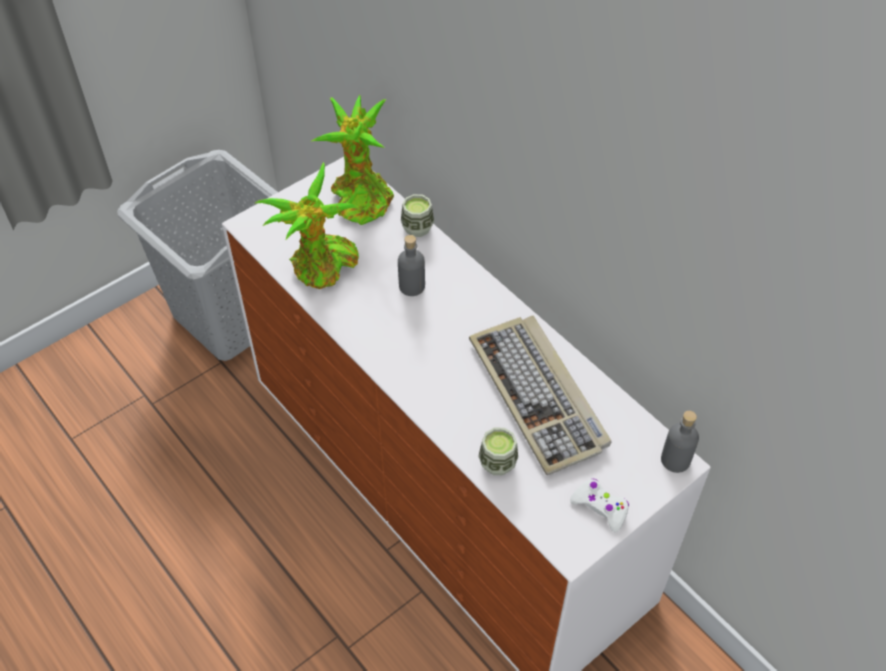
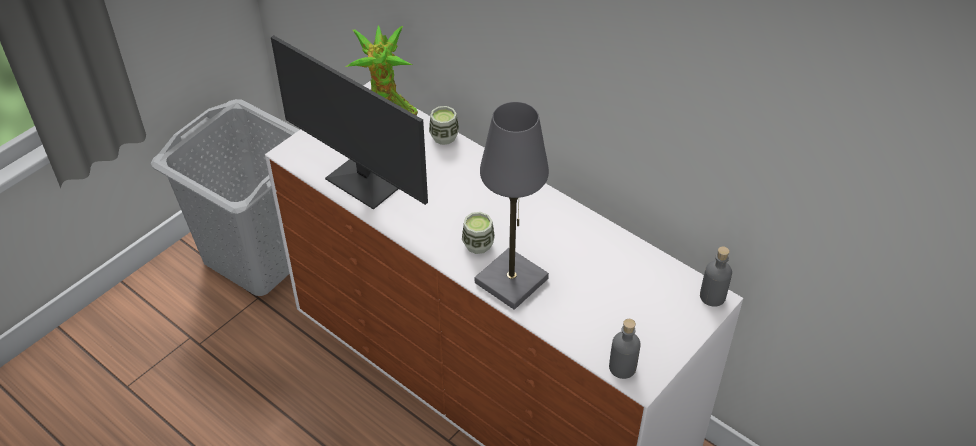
camera: 10 degrees left, 5 degrees down
potted plant [255,162,360,289] -> monitor [271,35,428,210]
grey bottle [398,235,425,296] -> grey bottle moved to [609,319,641,379]
keyboard [469,315,611,475] -> none
cup [478,427,518,475] -> cup moved to [462,212,495,254]
white game controller [570,479,629,532] -> none
none -> grey table lamp [475,102,549,310]

